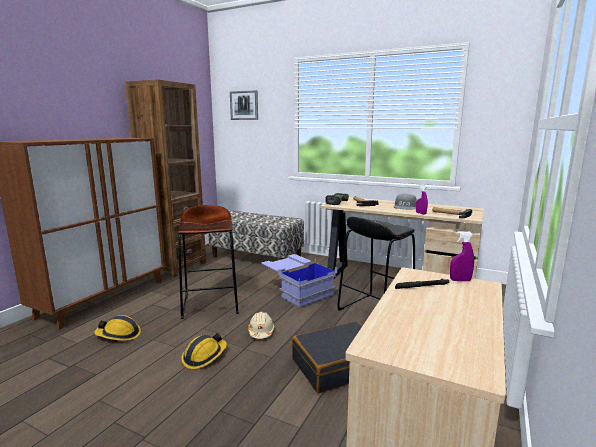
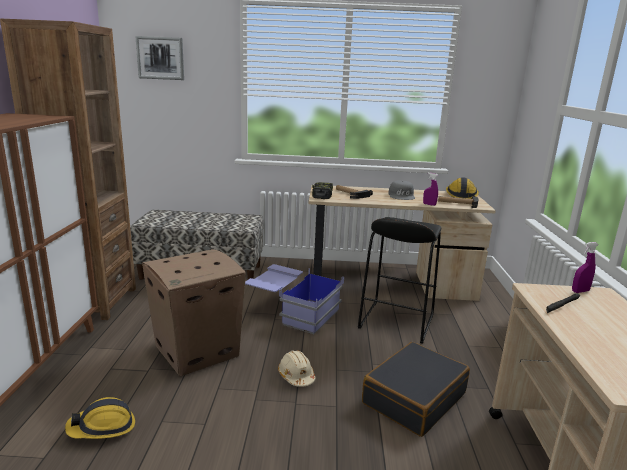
camera: 25 degrees left, 5 degrees up
brown stool [178,205,239,319] -> cardboard box [142,249,246,376]
hard hat [181,333,227,369] -> hard hat moved to [446,177,479,199]

